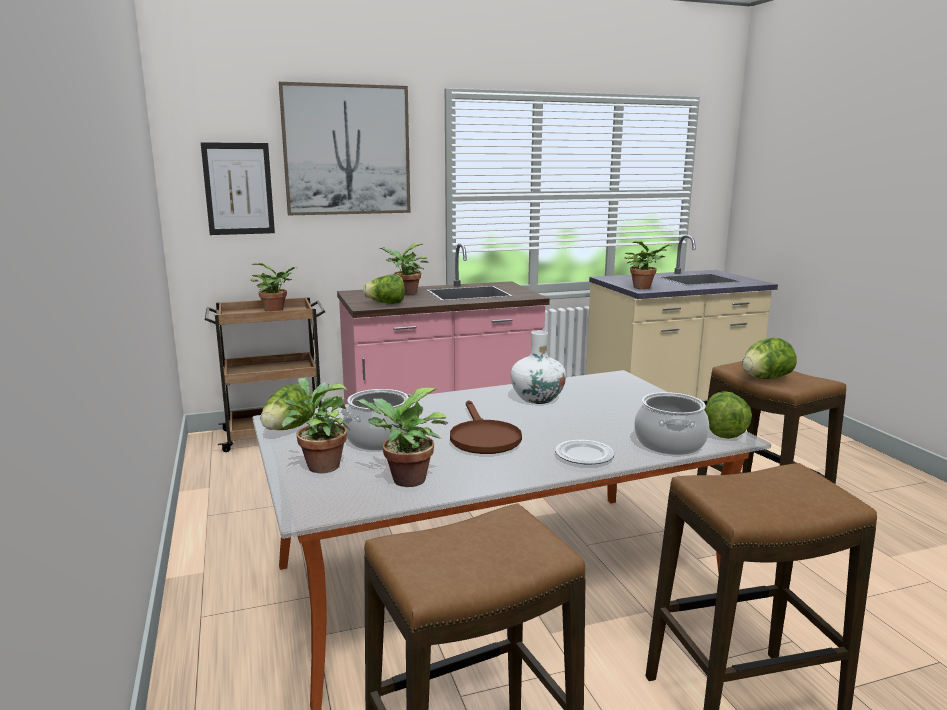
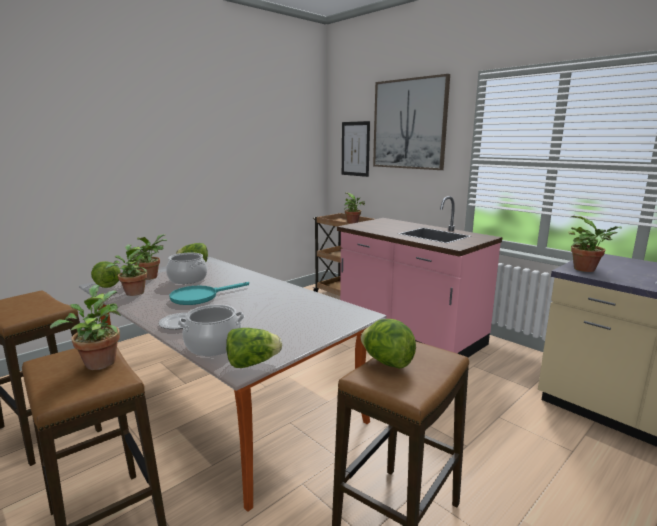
camera: 65 degrees right, 0 degrees up
lettuce [363,274,405,304] -> lettuce moved to [91,261,121,288]
potted plant [380,243,429,295] -> potted plant moved to [50,285,121,370]
brown frying pan [450,400,522,454] -> turquoise frying pan [169,282,249,305]
white vase [511,330,566,404] -> none

